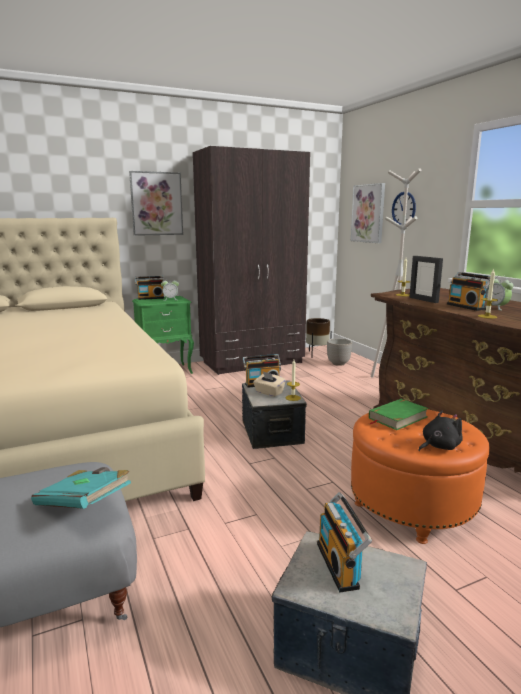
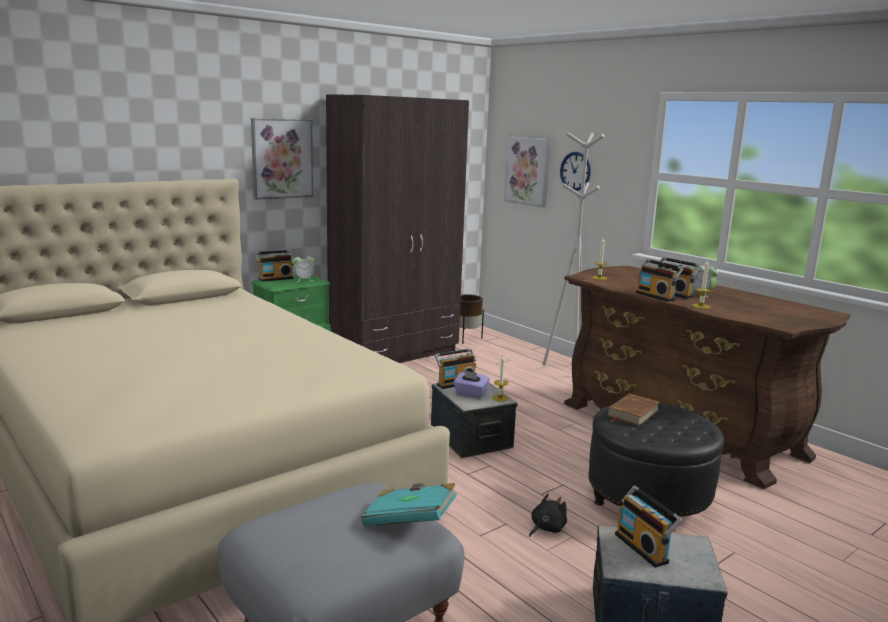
camera: 15 degrees left, 0 degrees up
beige tissue box [253,372,286,397] -> purple tissue box [453,370,490,398]
planter [327,339,352,366] -> none
orange ottoman [351,409,490,544] -> black ottoman [588,403,724,532]
green book [369,399,429,430] -> brown book [607,393,660,426]
picture frame [409,256,443,303] -> none
black plush toy [418,410,462,451] -> black plush toy moved to [529,494,567,537]
none -> radio [636,259,684,302]

